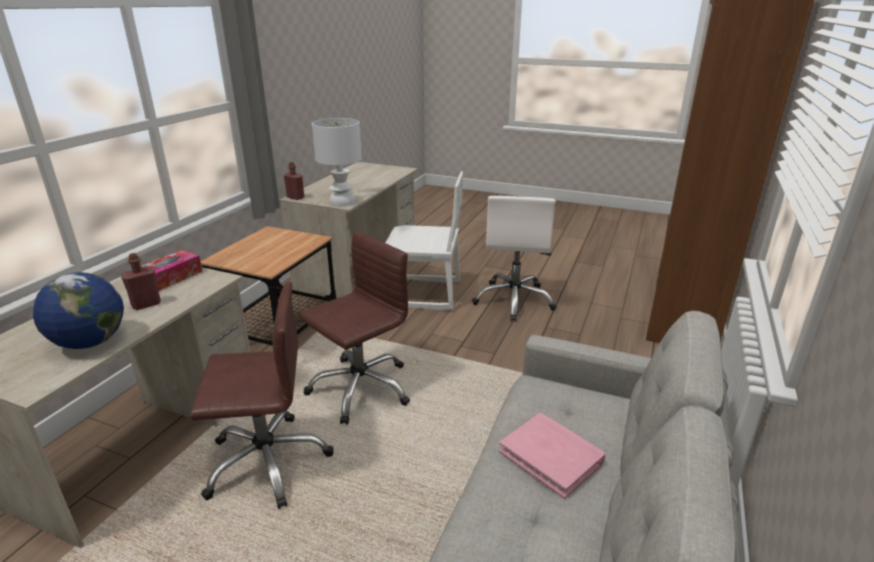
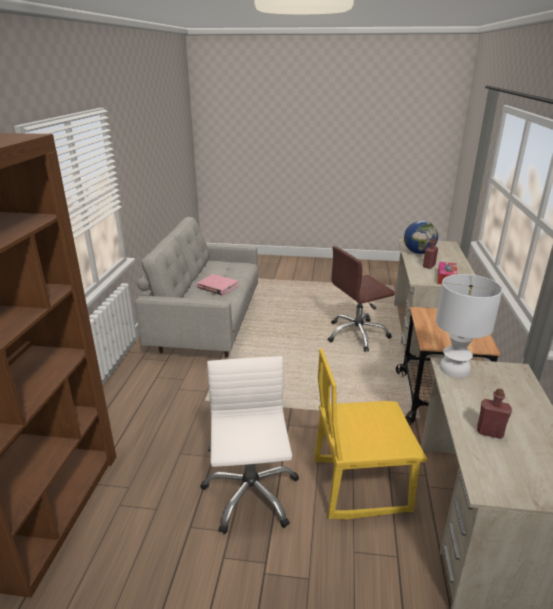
camera: 165 degrees right, 0 degrees up
red bottle [284,162,304,200] -> red bottle moved to [477,389,512,439]
brown office chair [299,231,410,425] -> none
white chair [385,171,463,310] -> yellow chair [314,349,427,520]

